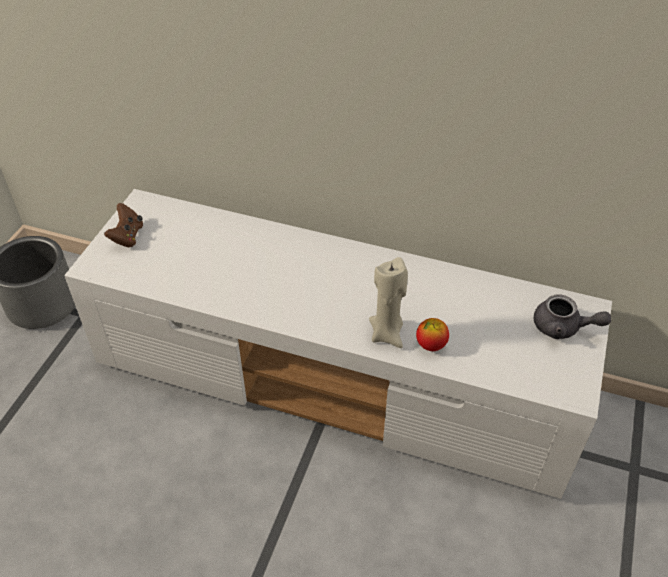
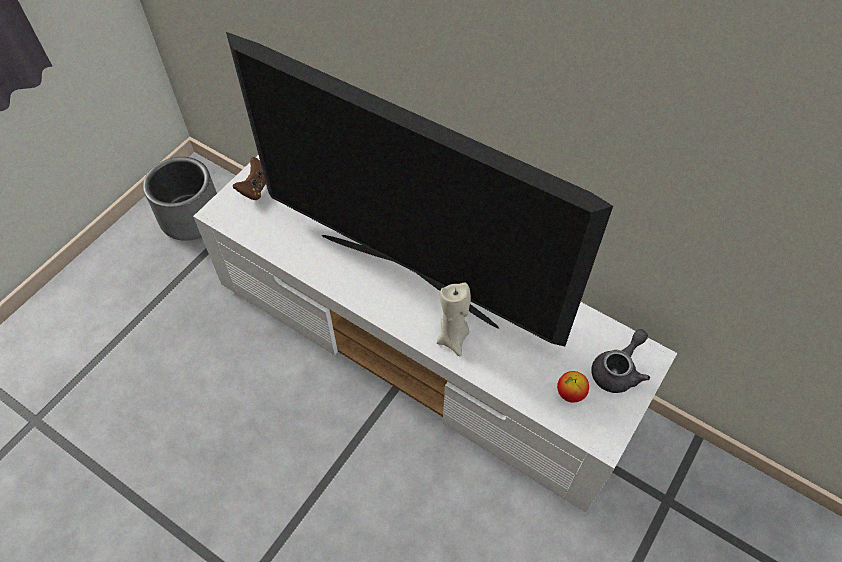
camera: 15 degrees right, 10 degrees up
apple [416,318,449,351] -> apple moved to [557,371,589,403]
grey teapot [534,295,611,339] -> grey teapot turned 90 degrees counterclockwise [591,329,650,393]
none -> television [226,32,613,346]

